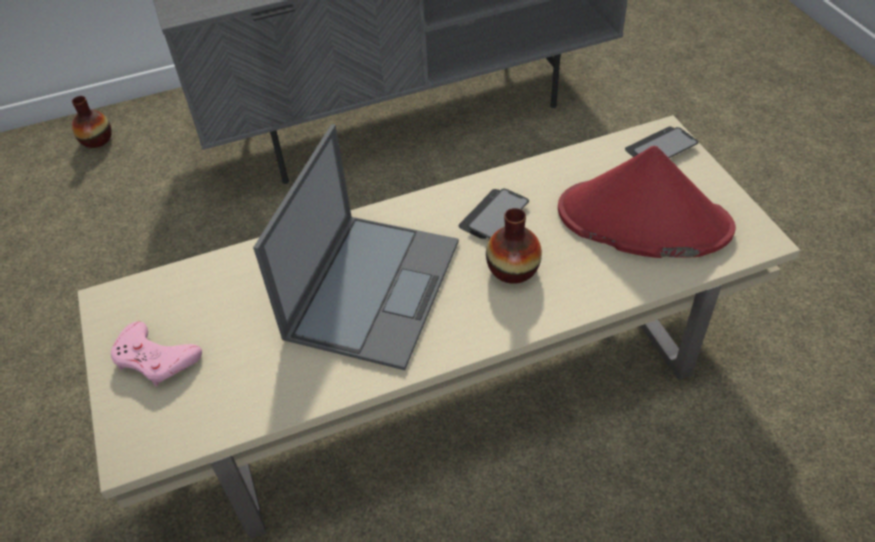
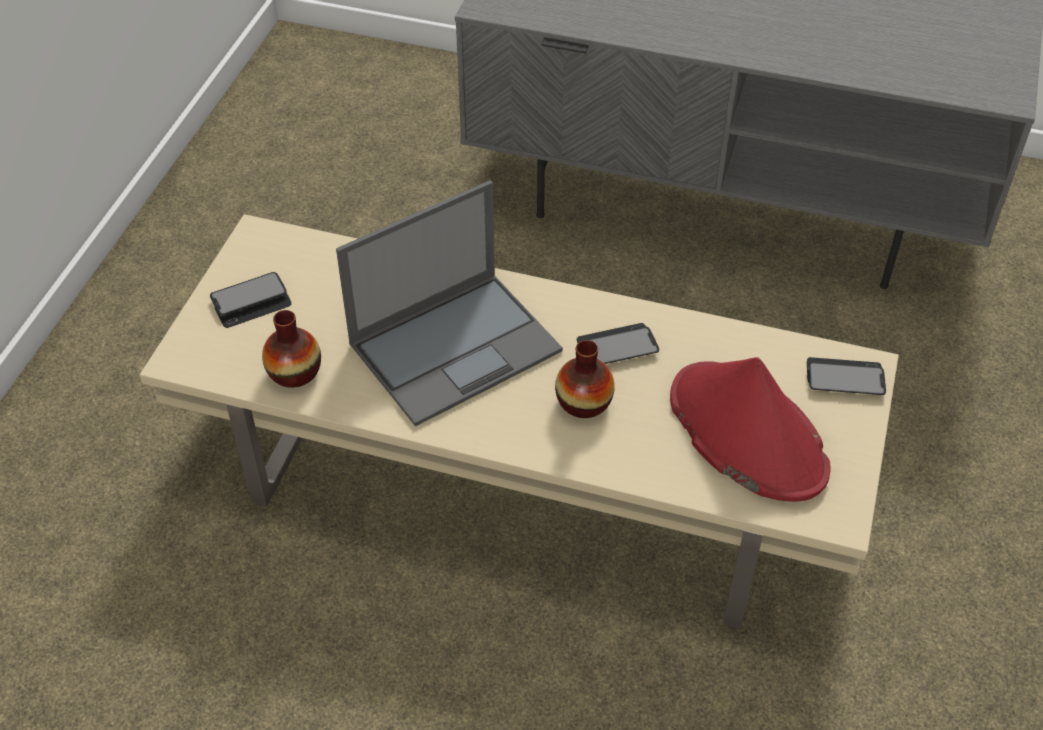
camera: 35 degrees right, 0 degrees up
vase [72,96,112,148] -> vase moved to [262,310,321,388]
pink game controller [111,321,202,386] -> phone [210,272,292,328]

